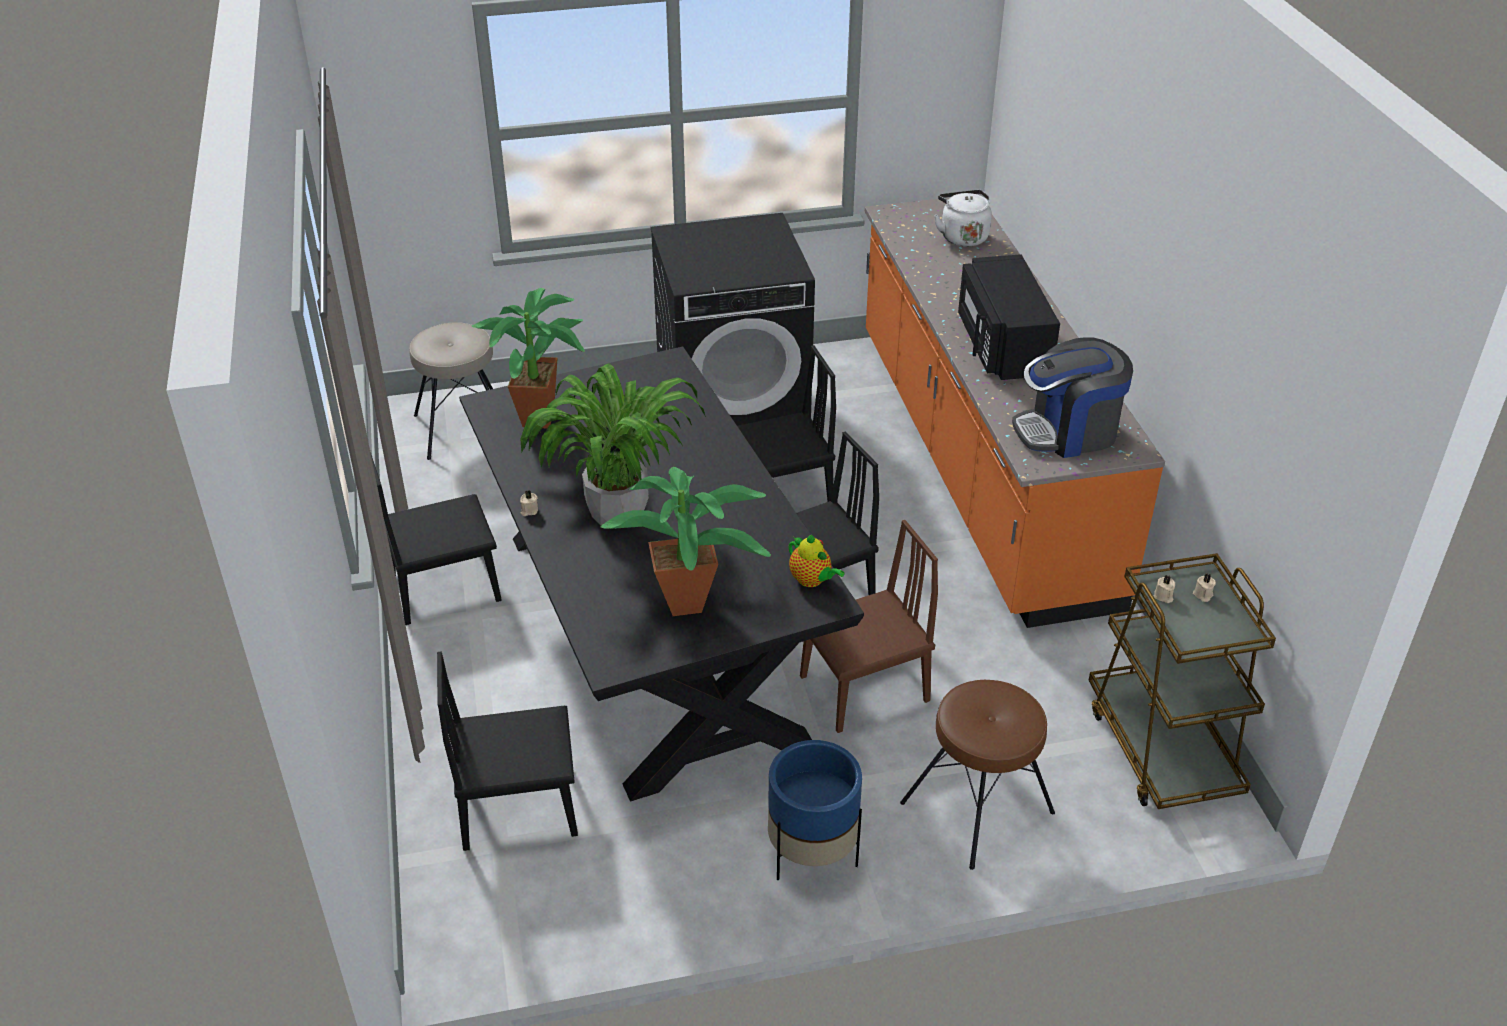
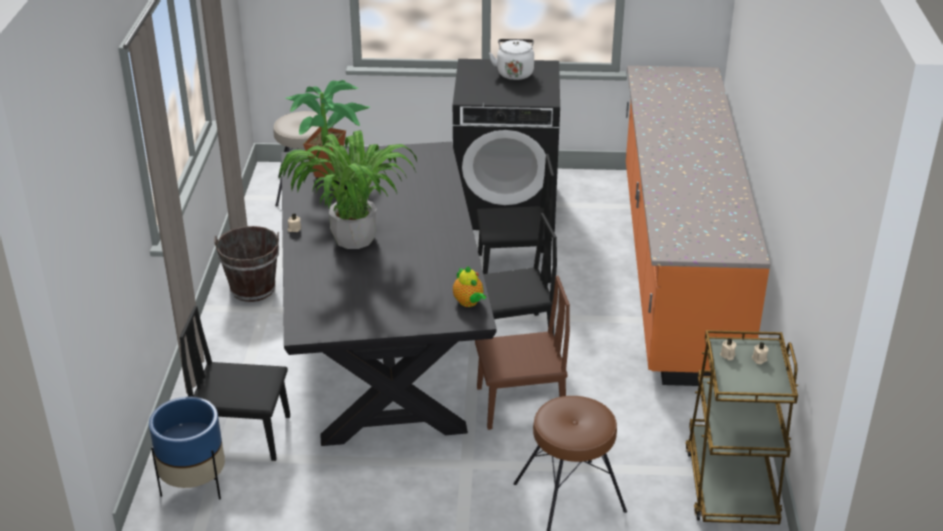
camera: 15 degrees right, 5 degrees down
black chair [370,452,502,625] -> brown bucket [214,226,279,302]
potted plant [601,467,771,616] -> none
blue planter [768,740,862,880] -> blue planter moved to [149,397,225,499]
white kettle [934,190,992,247] -> white kettle moved to [489,39,534,80]
black microwave [958,254,1060,380] -> none
coffee machine [1012,337,1133,458] -> none

